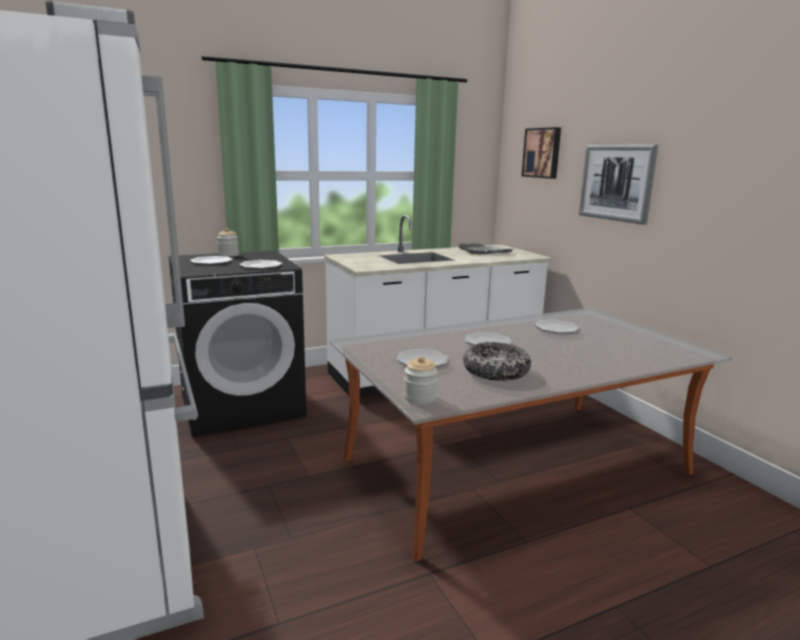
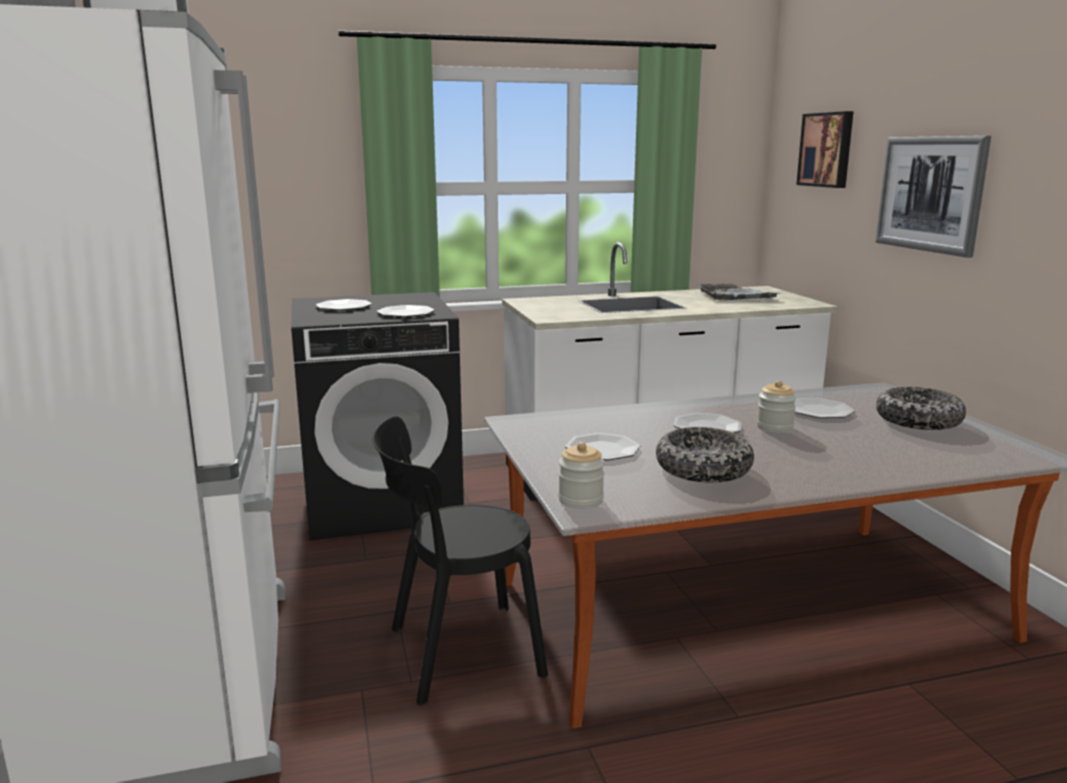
camera: 10 degrees right, 0 degrees up
jar [217,228,239,257] -> jar moved to [757,380,797,433]
none -> black chair [373,416,548,705]
none -> bowl [876,387,966,430]

